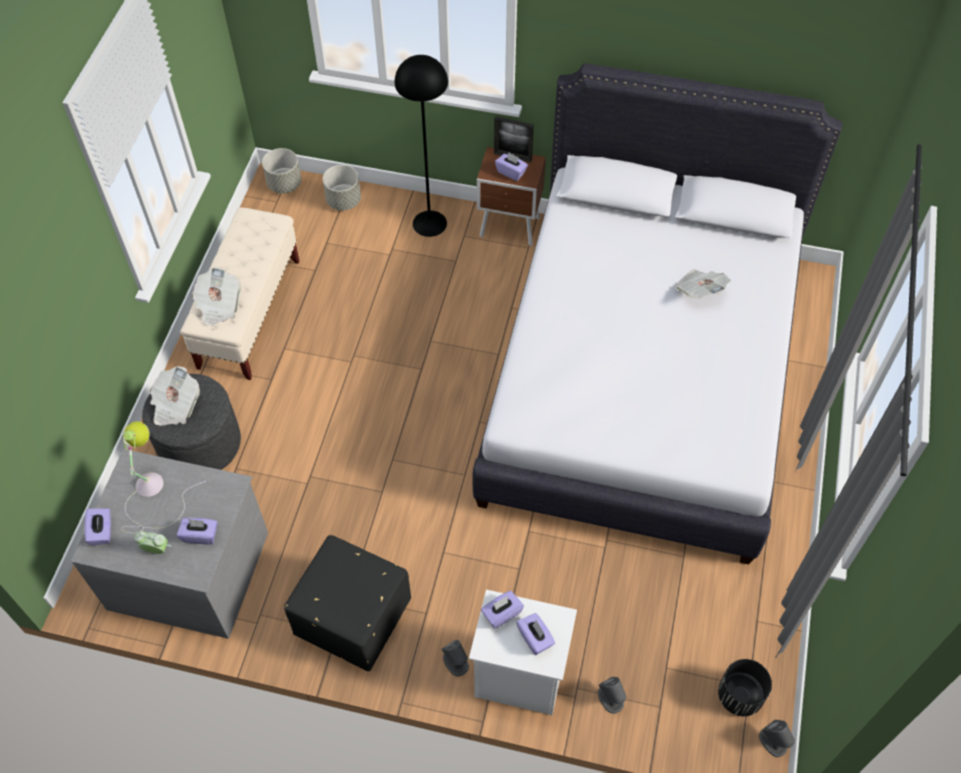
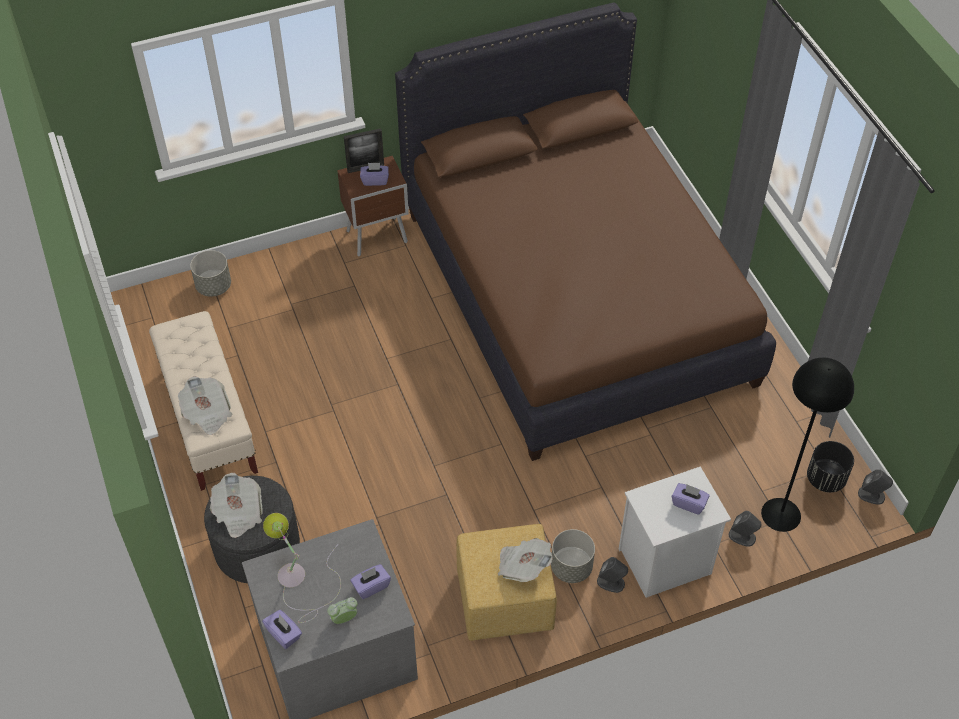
camera: 35 degrees left, 5 degrees down
grey planter [262,148,301,194] -> grey planter moved to [551,529,595,583]
black ottoman [284,535,411,671] -> yellow ottoman [456,524,557,641]
black floor lamp [395,55,448,237] -> black floor lamp moved to [761,358,854,532]
white bed [473,63,842,565] -> brown bed [395,2,776,461]
purple tissue box [481,591,524,629] -> none
newspaper [674,269,731,298] -> newspaper moved to [498,538,553,582]

